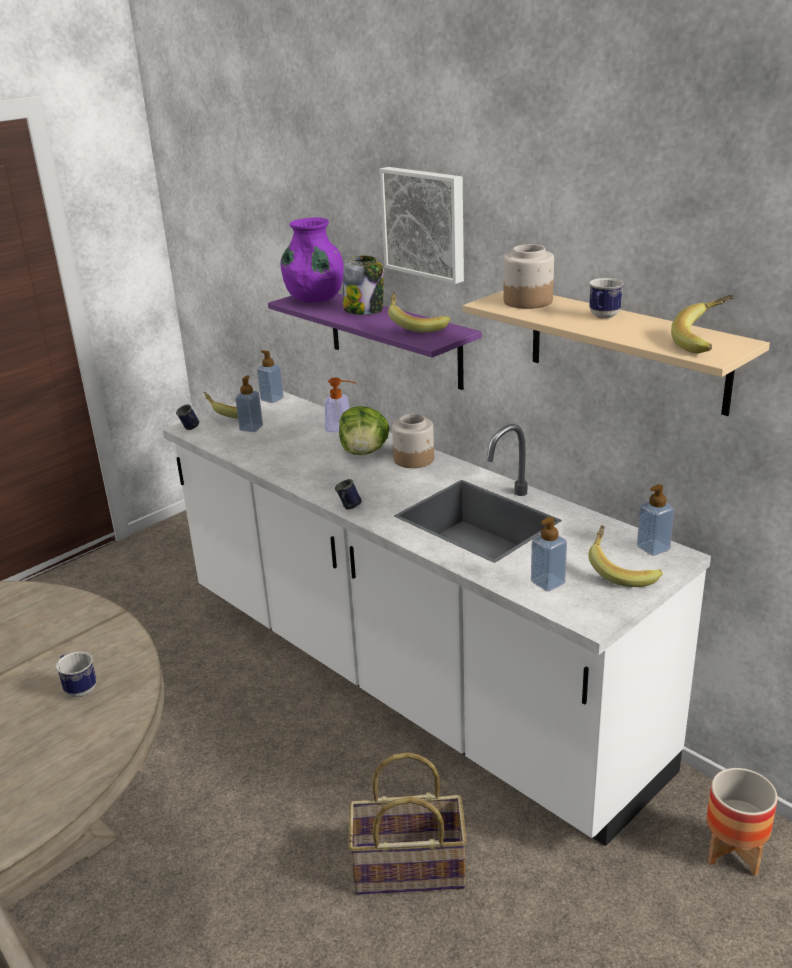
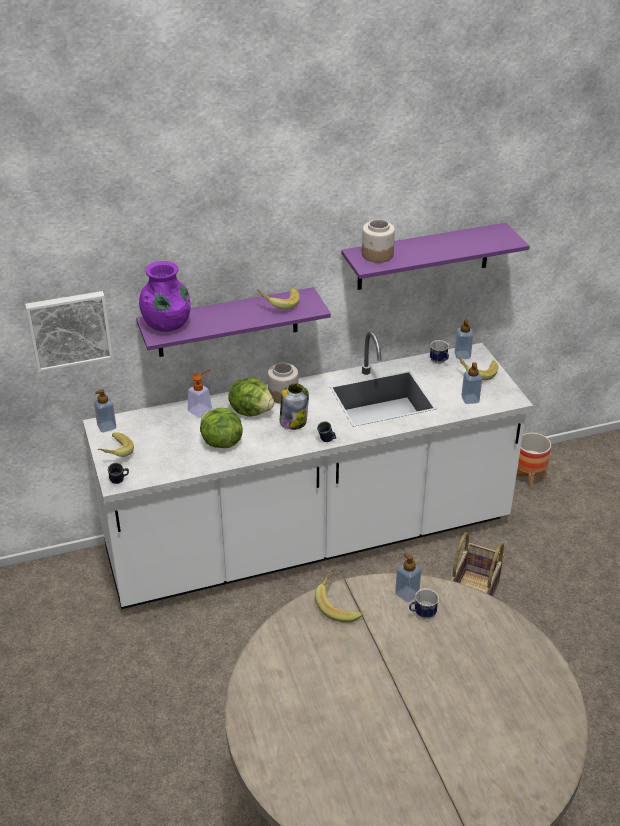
camera: 65 degrees left, 10 degrees up
soap dispenser [235,375,263,432] -> soap dispenser moved to [395,553,421,602]
jar [343,255,384,315] -> jar moved to [280,384,309,430]
picture [380,167,464,284] -> picture moved to [25,291,113,372]
beige shelf [463,291,770,416] -> purple shelf [341,223,529,290]
mug [589,278,624,319] -> mug moved to [430,340,449,364]
banana [671,295,734,353] -> banana moved to [315,569,362,623]
none -> lettuce [200,408,243,448]

